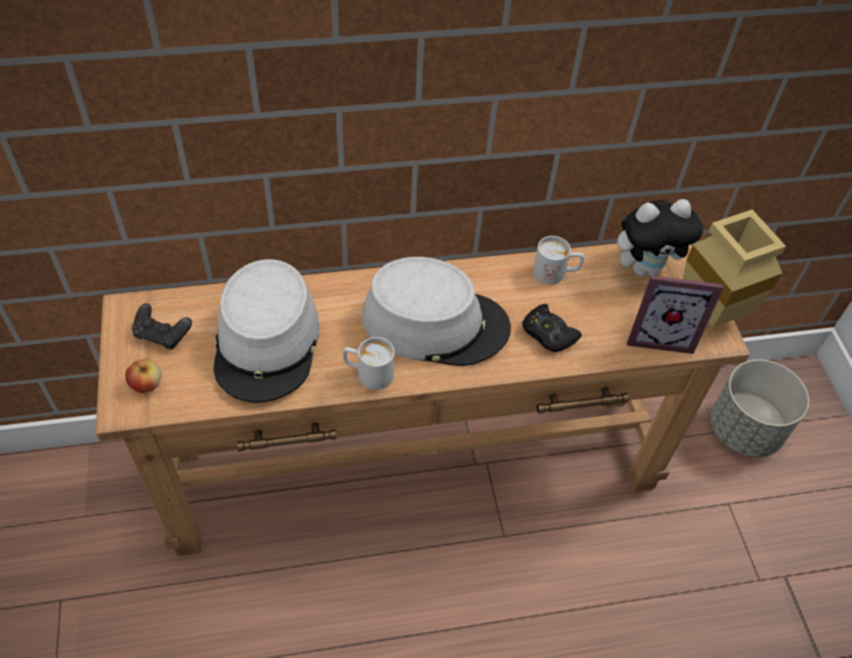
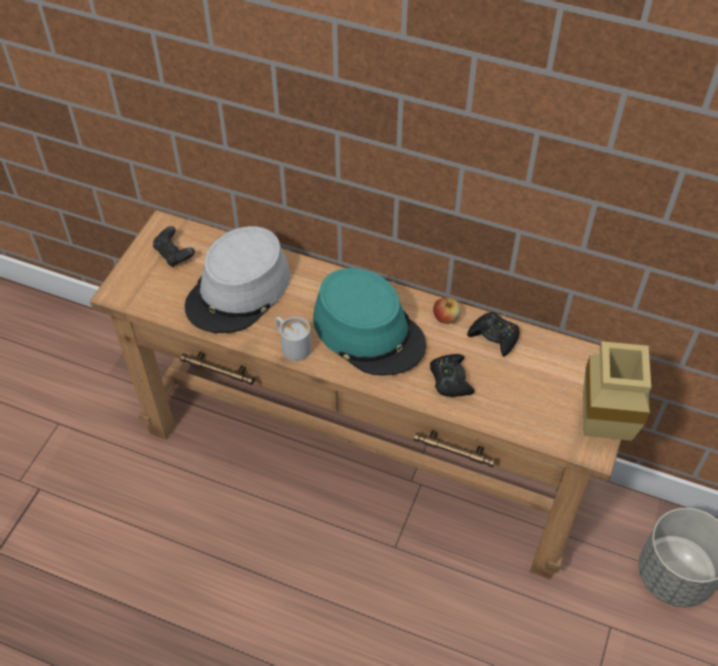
camera: 35 degrees right, 0 degrees up
apple [125,359,162,393] -> apple moved to [433,297,461,324]
grey hat [362,257,511,366] -> turquoise hat [313,268,426,376]
white mug [533,236,584,285] -> black game controller [467,312,520,357]
plush toy [617,199,703,276] -> none
picture frame [627,276,724,354] -> none

